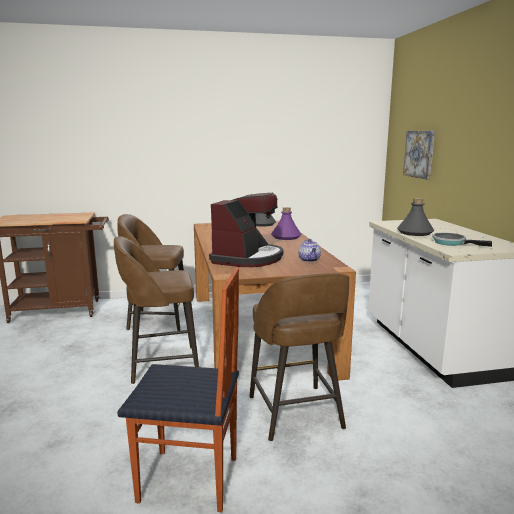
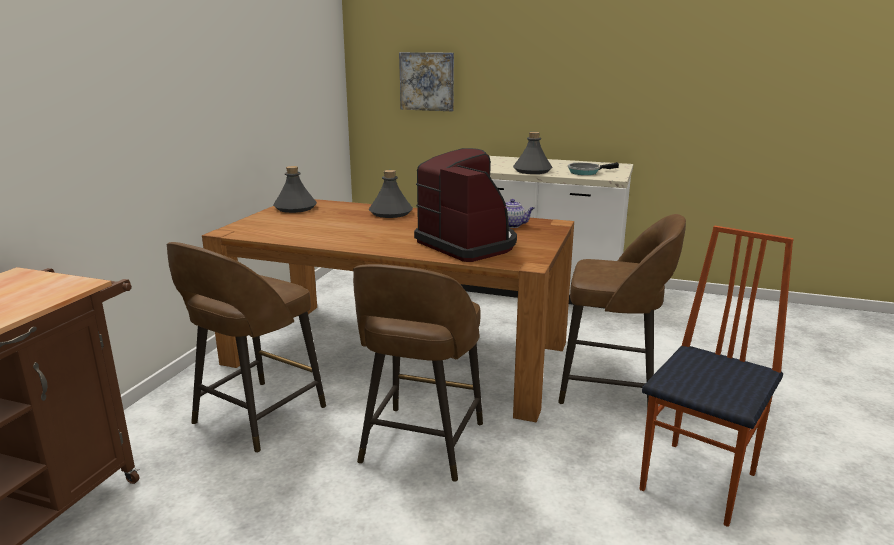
camera: 60 degrees left, 5 degrees up
purple bottle [271,207,301,240] -> grey bottle [369,170,413,218]

